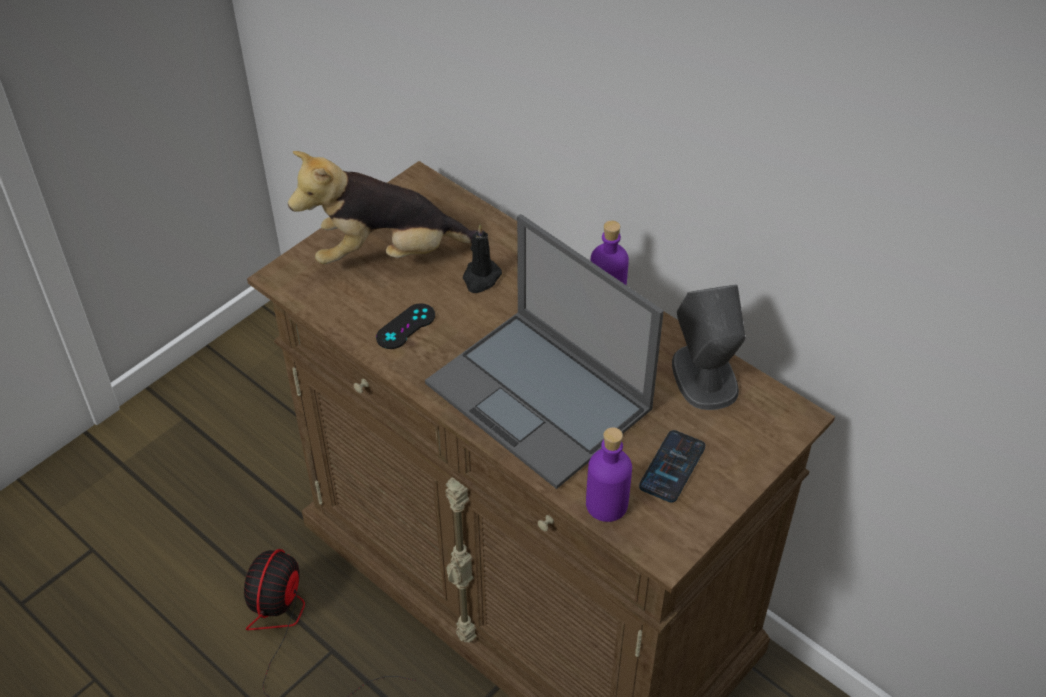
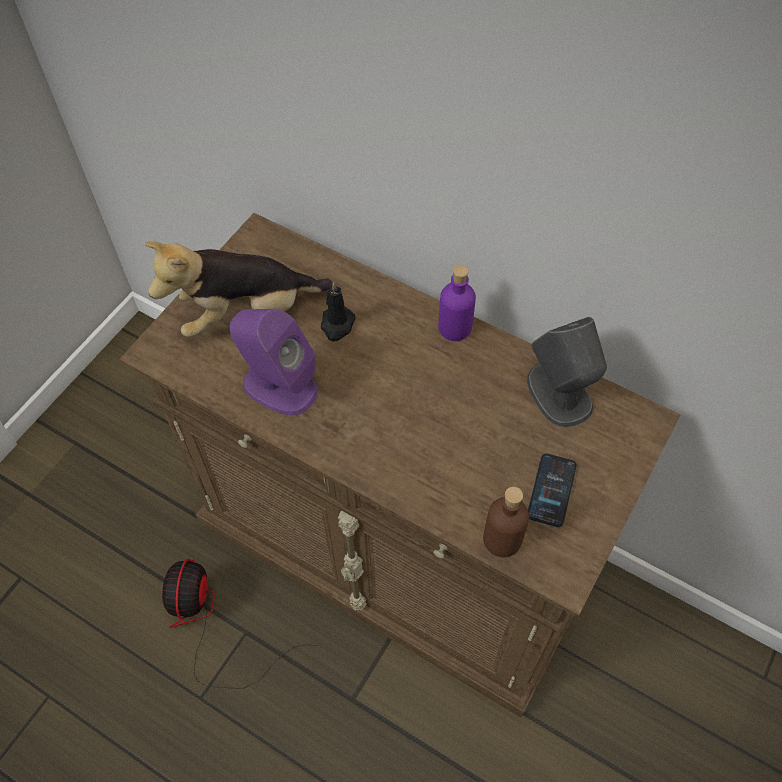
camera: 10 degrees left, 10 degrees up
black game controller [376,303,435,349] -> purple speaker [230,309,318,415]
laptop [425,214,664,489] -> none
purple bottle [586,427,632,522] -> brown bottle [483,487,529,557]

